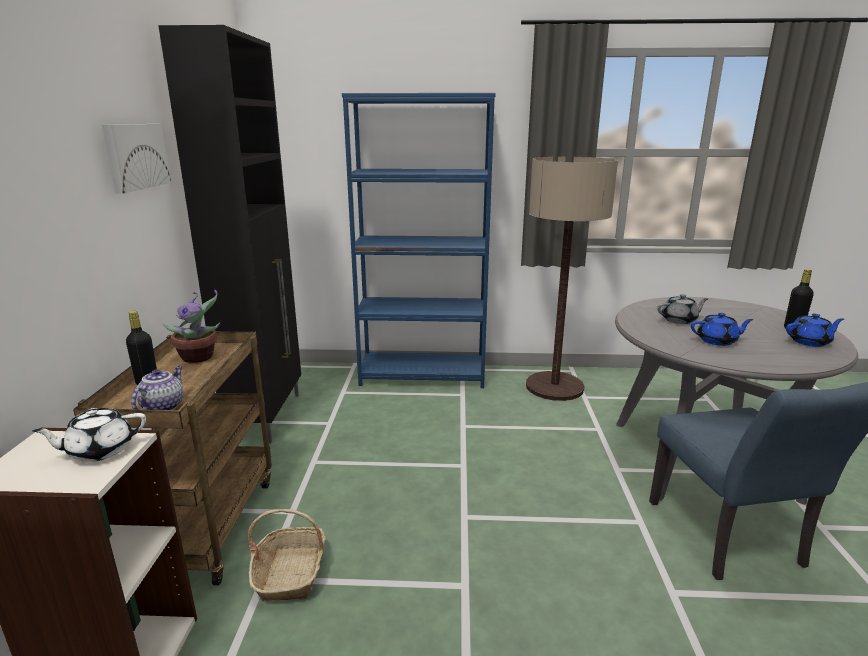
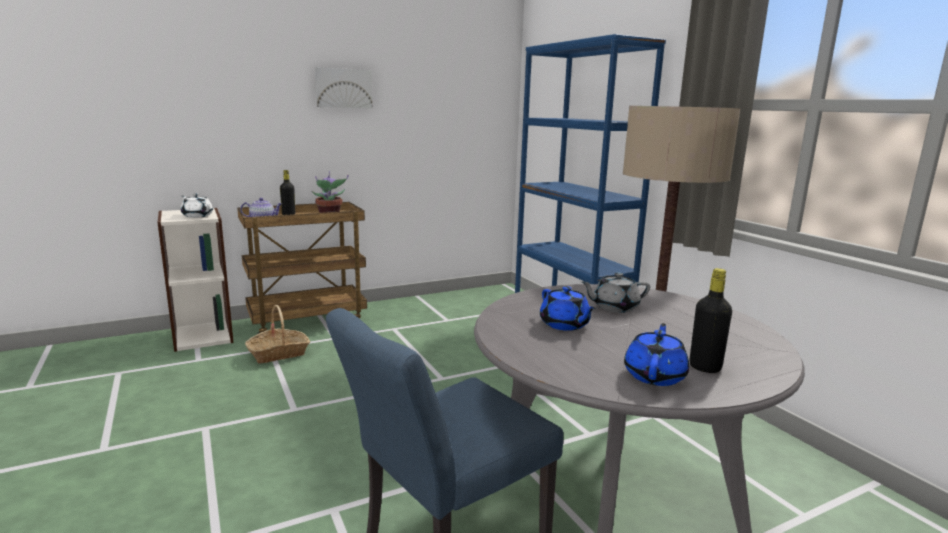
camera: 60 degrees right, 5 degrees down
black cabinet [158,25,301,444] -> none
grey teapot [657,294,708,324] -> grey teapot turned 120 degrees clockwise [581,272,650,313]
blue teapot [786,314,844,347] -> blue teapot turned 120 degrees counterclockwise [624,323,689,386]

